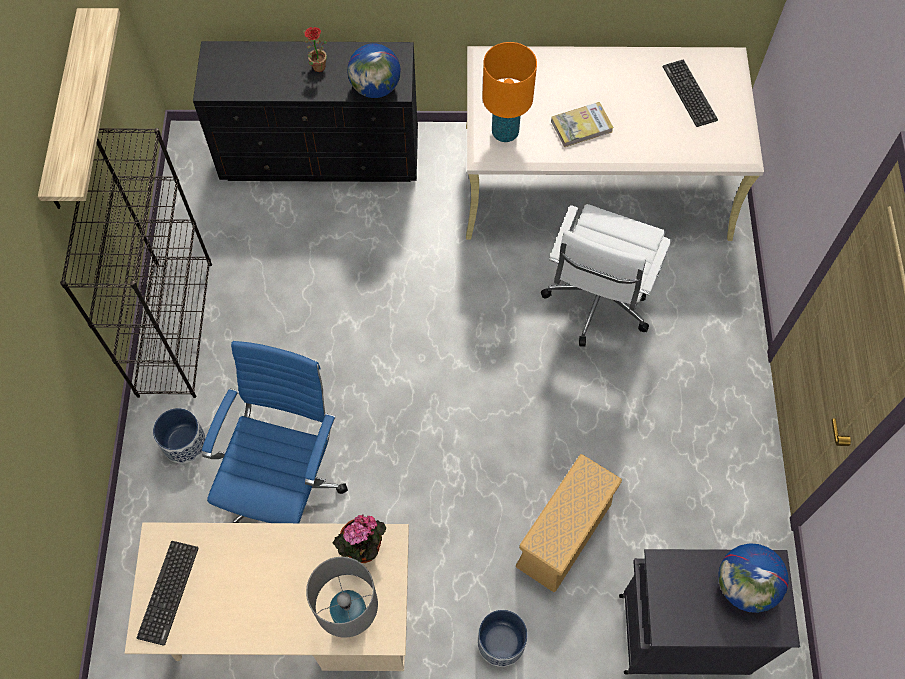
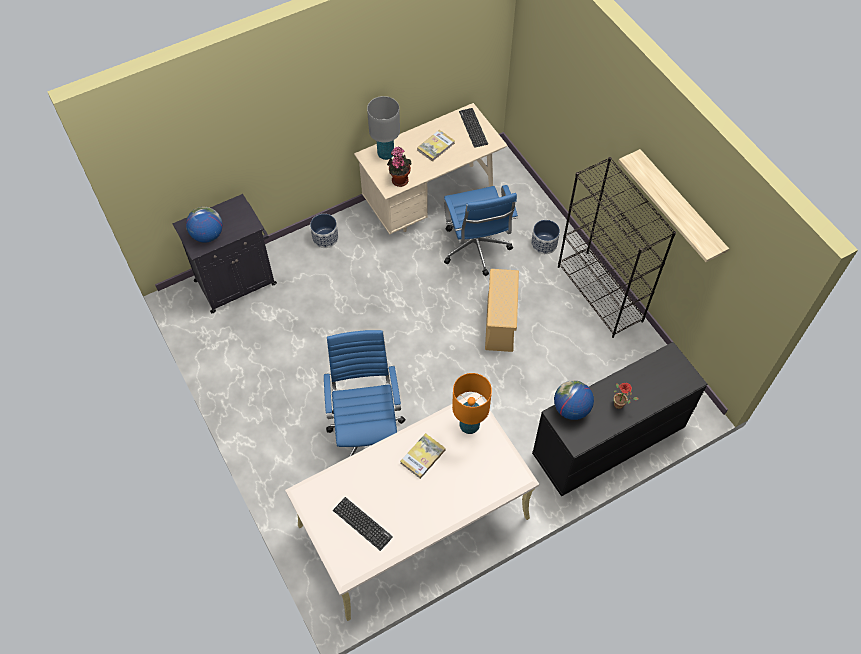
camera: 150 degrees right, 5 degrees down
beige storage box [516,454,622,592] -> beige storage box moved to [485,269,519,352]
white office chair [541,204,672,347] -> blue office chair [324,330,406,457]
none -> book [417,130,455,162]

